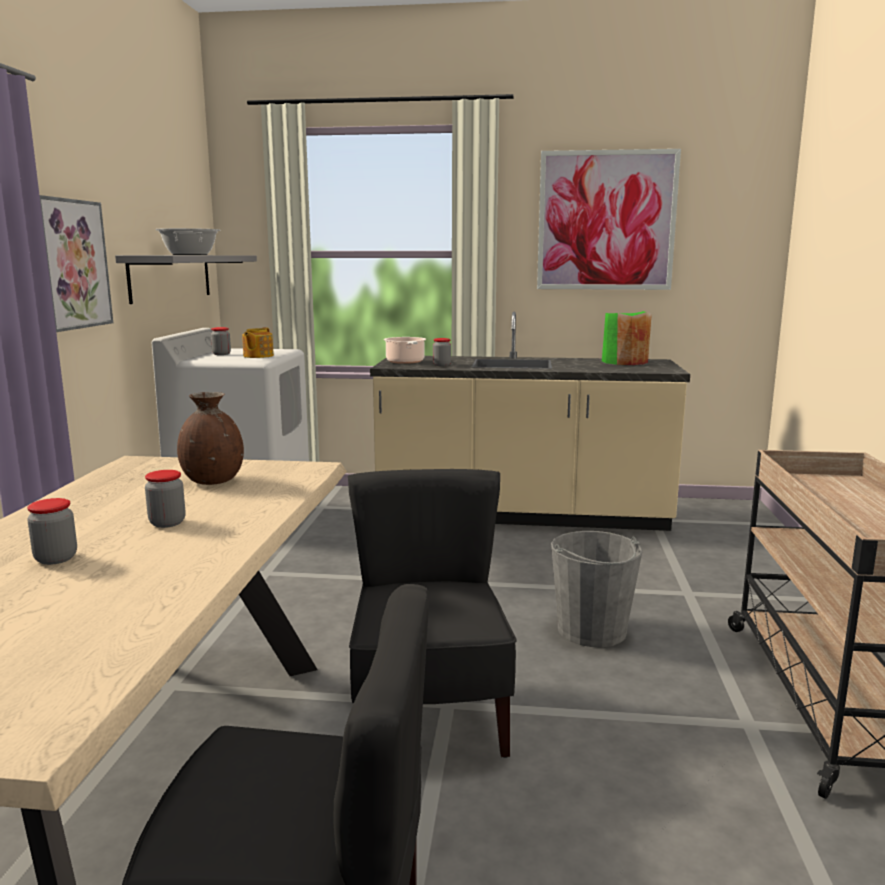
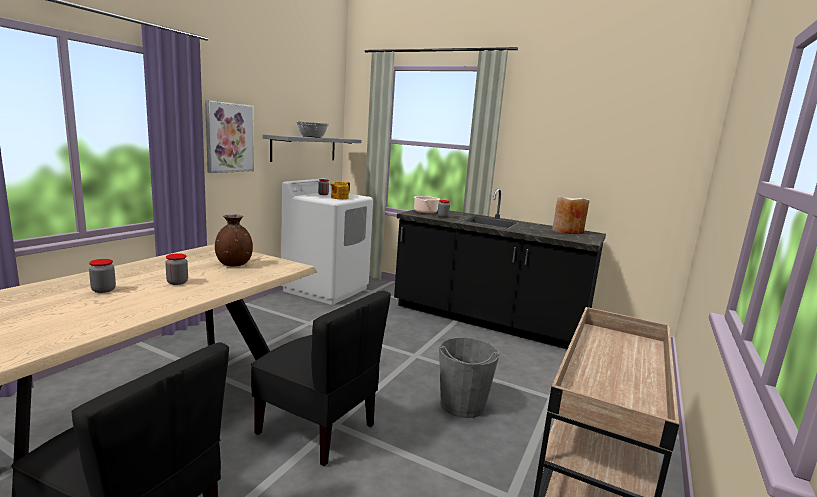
camera: 20 degrees right, 0 degrees up
black chair [348,469,517,758] -> black chair turned 105 degrees clockwise [251,291,391,466]
beige counter [370,312,690,531] -> black counter [394,188,606,349]
picture [537,149,681,290] -> none
green vase [602,311,652,365] -> beige vase [553,196,590,235]

